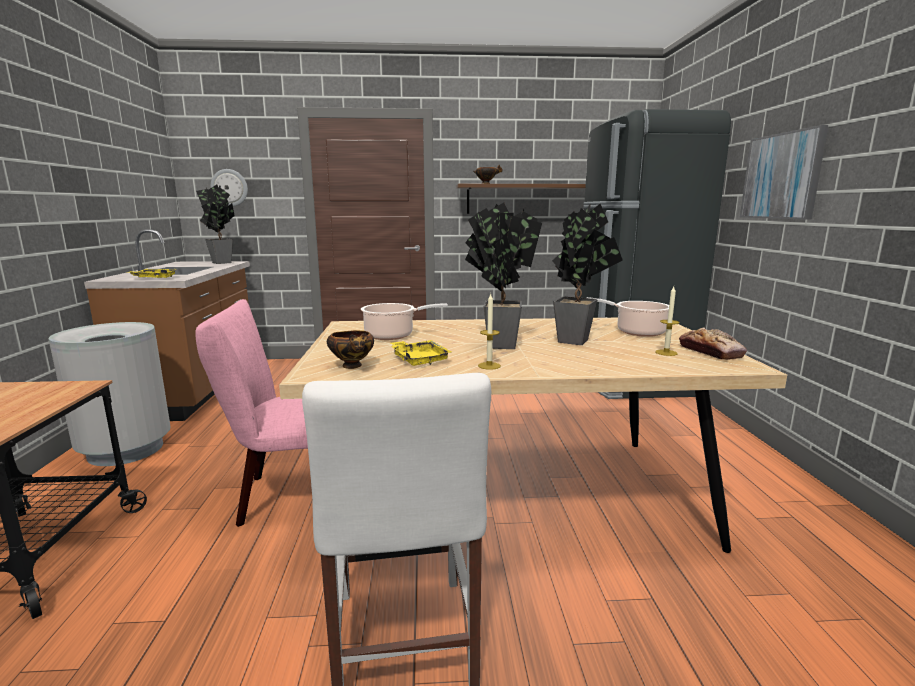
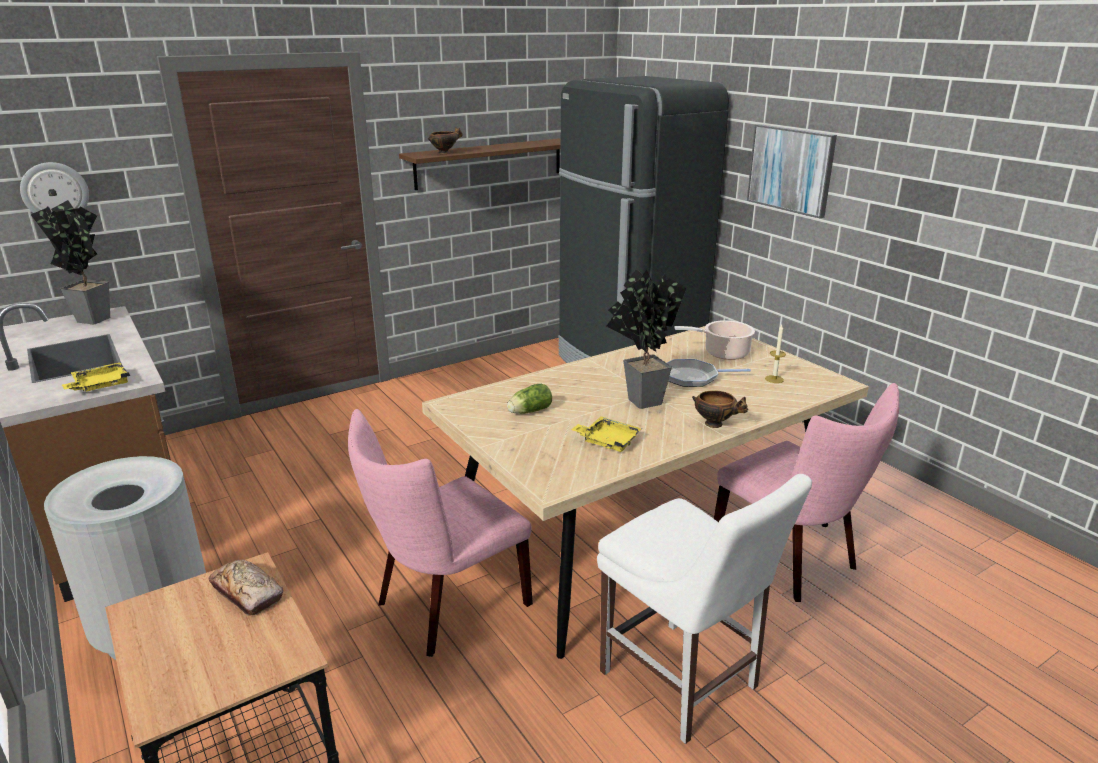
camera: 30 degrees left, 10 degrees up
bowl [327,330,374,369] -> bowl moved to [692,390,748,428]
cooking pot [361,303,448,340] -> lettuce [507,384,552,414]
candle [478,293,501,370] -> none
potted plant [552,203,623,345] -> frying pan [667,359,751,387]
bread [679,327,747,360] -> bread moved to [209,560,283,616]
none -> pink chair [714,383,899,602]

